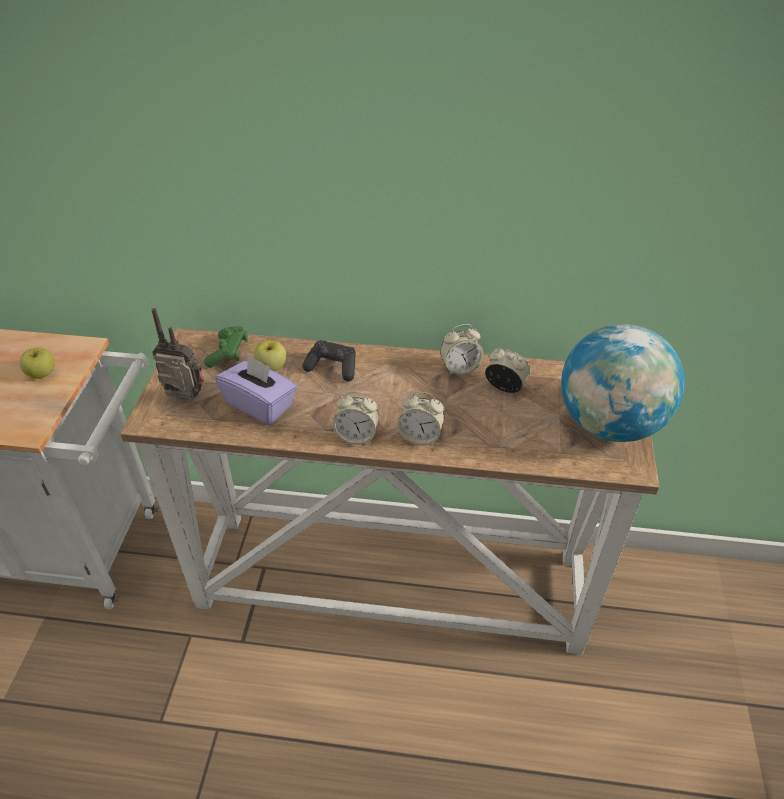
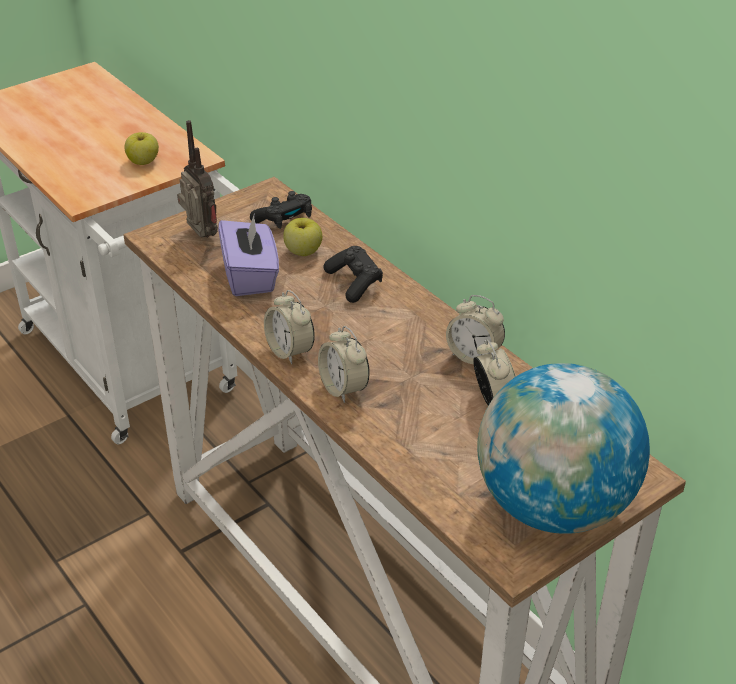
camera: 45 degrees right, 5 degrees down
green game controller [204,326,248,368] -> black game controller [250,191,312,229]

